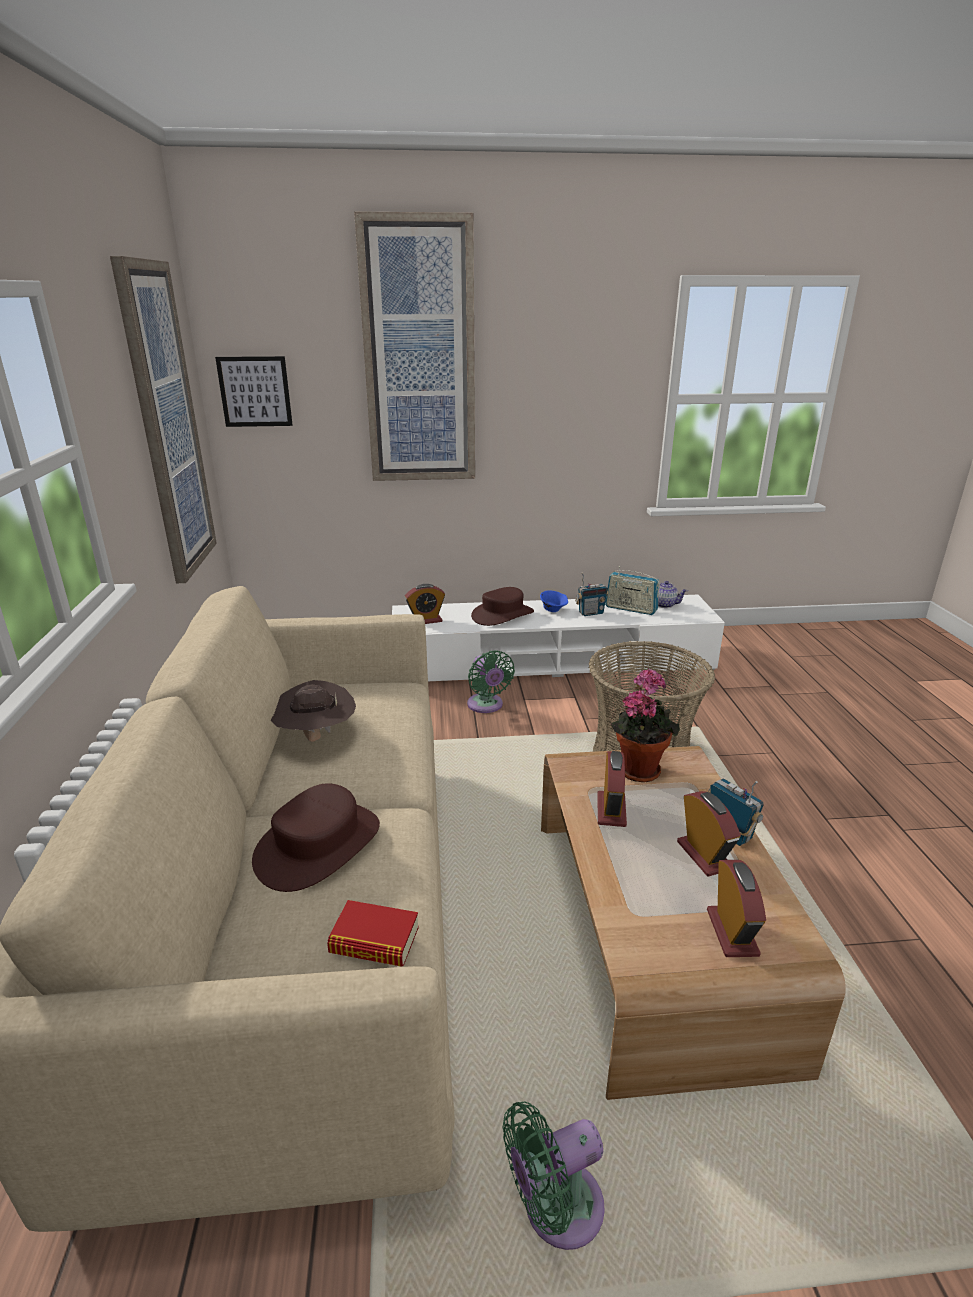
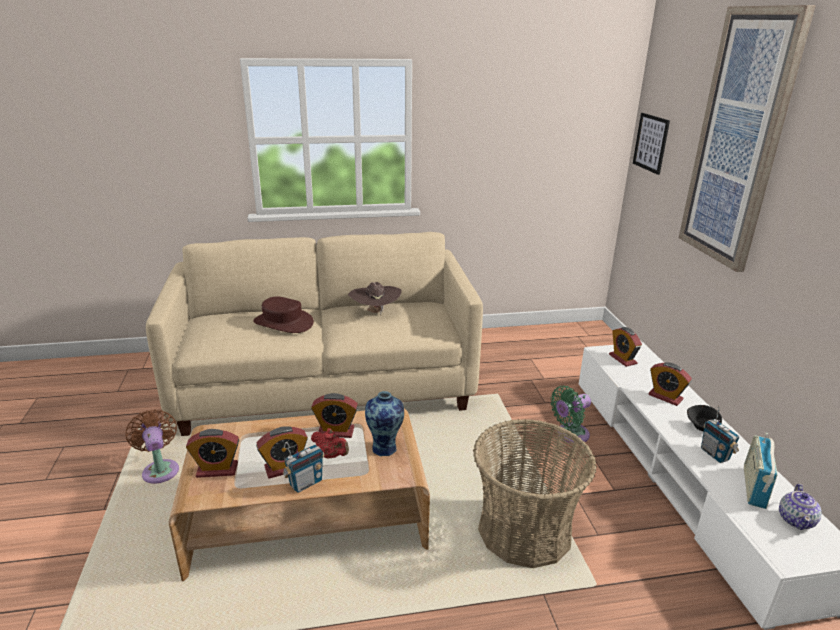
camera: 85 degrees right, 0 degrees up
picture [110,256,217,583] -> none
book [327,900,419,967] -> none
brown hat [471,587,534,626] -> alarm clock [648,362,692,406]
green fan [503,1101,605,1250] -> brown fan [126,409,179,484]
blue bowl [540,590,568,612] -> black bowl [687,405,722,431]
potted plant [611,669,680,782] -> vase [365,391,404,457]
none -> red teapot [311,428,349,458]

